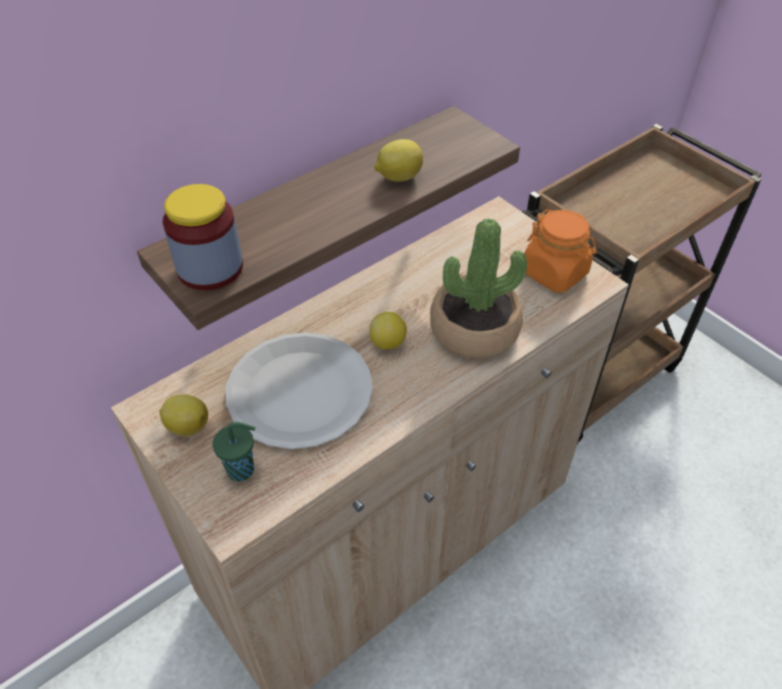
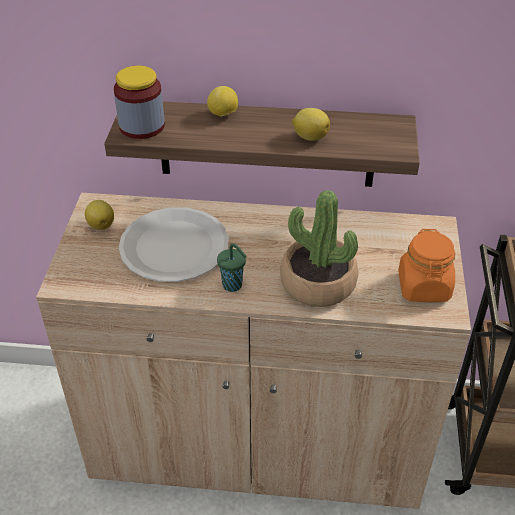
camera: 45 degrees right, 5 degrees down
green cup [213,422,255,482] -> green cup moved to [217,243,247,292]
lemon [370,312,407,349] -> lemon moved to [207,86,238,117]

